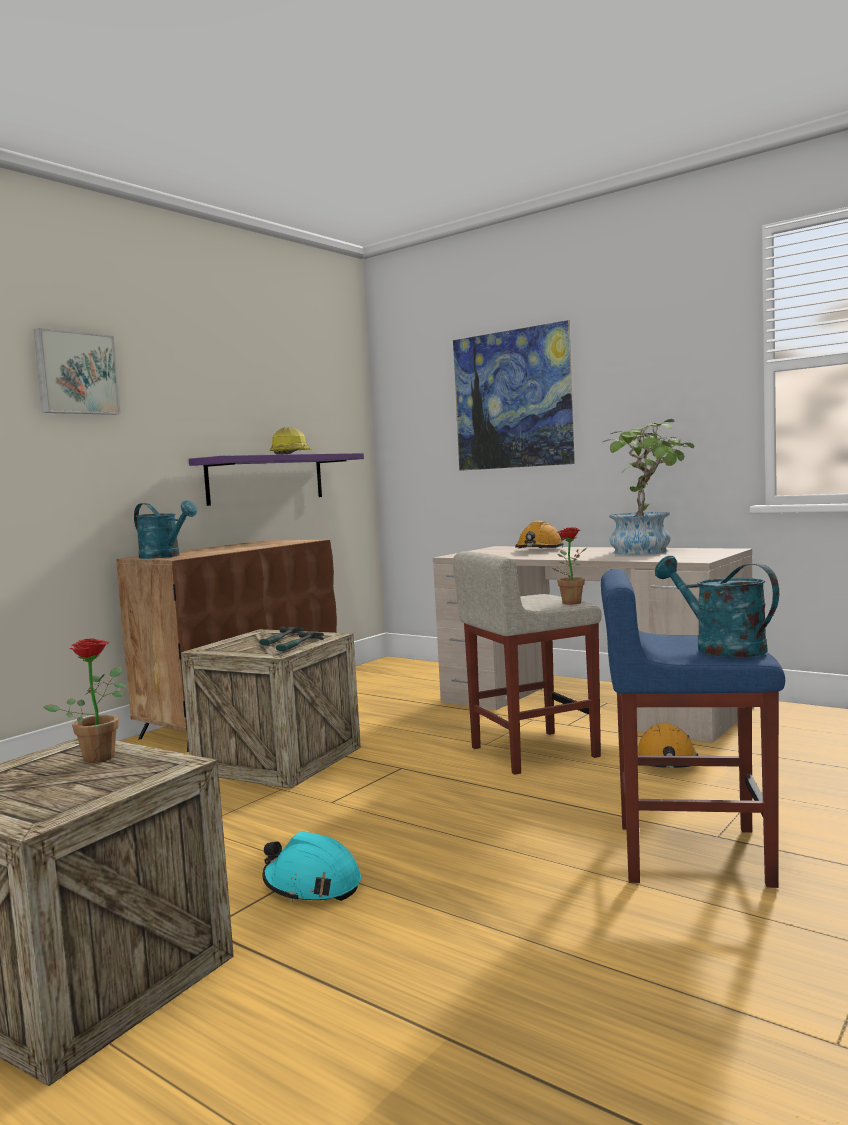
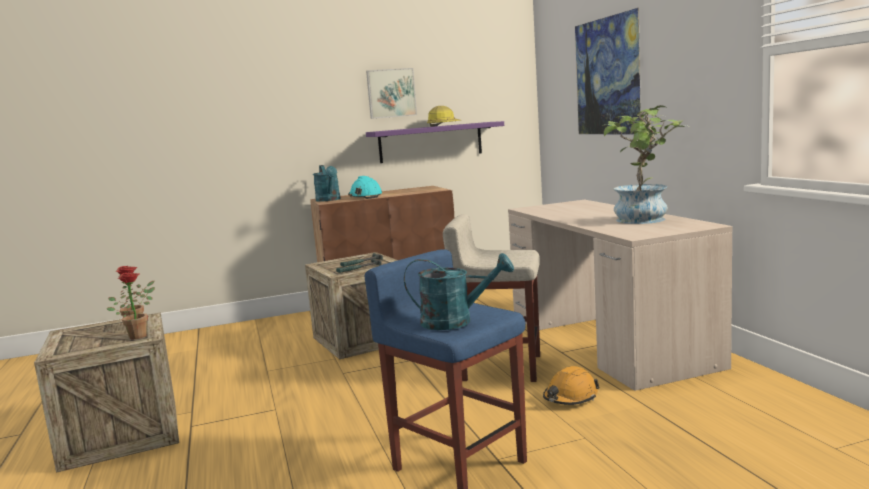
camera: 35 degrees right, 5 degrees up
picture [34,328,121,415] -> picture moved to [366,68,417,119]
turquoise hard hat [262,832,361,902] -> turquoise hard hat moved to [348,176,382,199]
orange hard hat [515,521,564,548] -> none
potted plant [552,527,587,604] -> potted plant moved to [106,272,155,339]
turquoise watering can [655,556,779,657] -> turquoise watering can turned 90 degrees clockwise [404,253,514,330]

